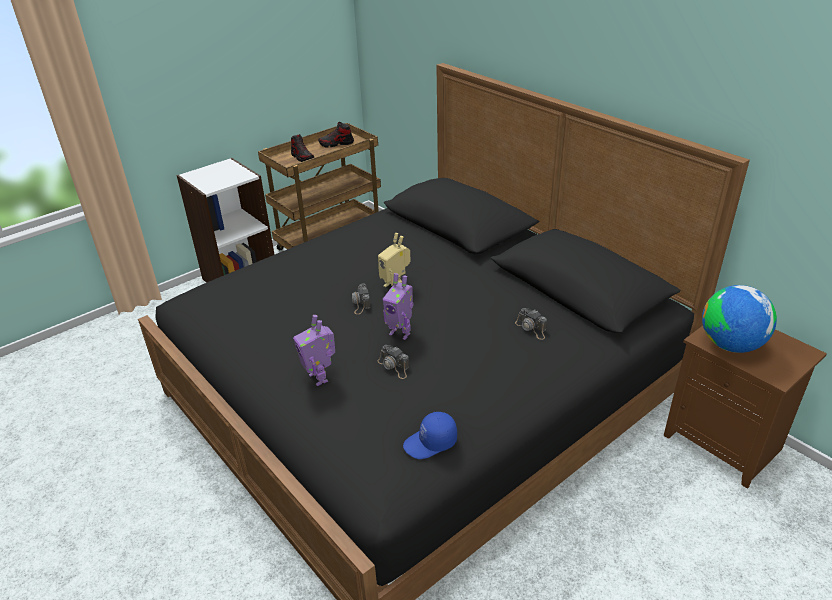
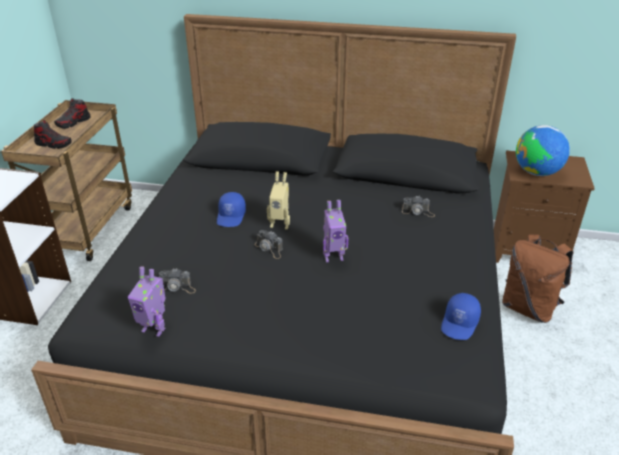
camera: 40 degrees left, 0 degrees up
toy robot [293,315,335,386] -> toy robot moved to [128,266,166,337]
camera [377,345,409,379] -> camera moved to [159,268,196,294]
none -> blue cap [217,192,246,227]
none -> brown backpack [502,234,574,323]

